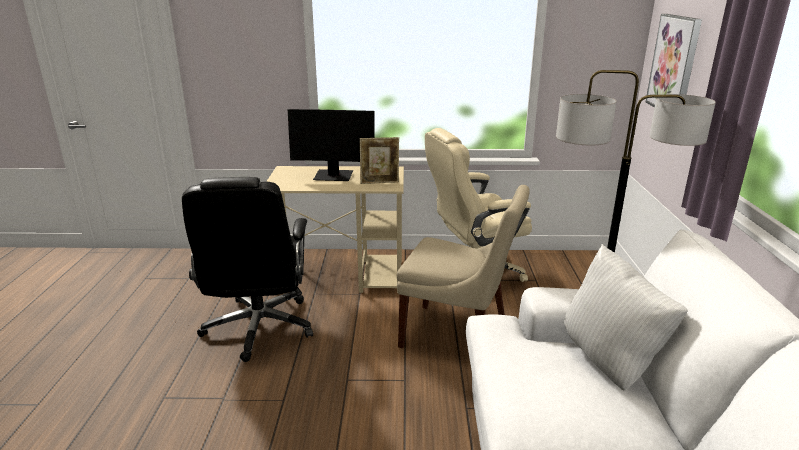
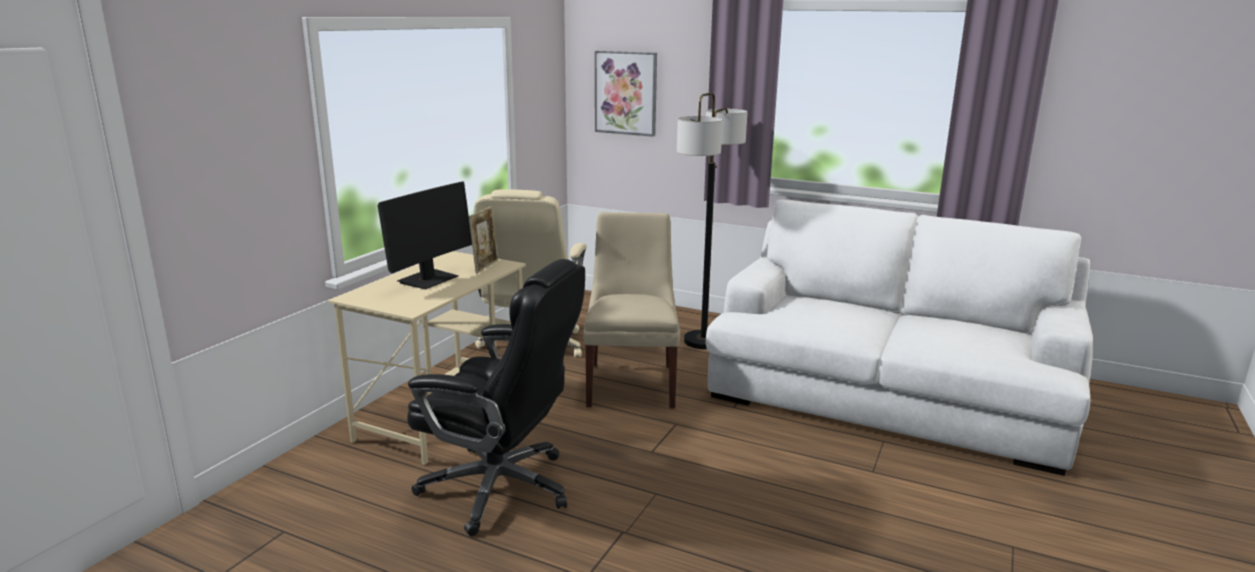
camera: 65 degrees left, 5 degrees down
beige chair [397,185,530,348] -> beige chair turned 45 degrees counterclockwise [583,212,680,409]
white pillow [564,244,688,390] -> none

